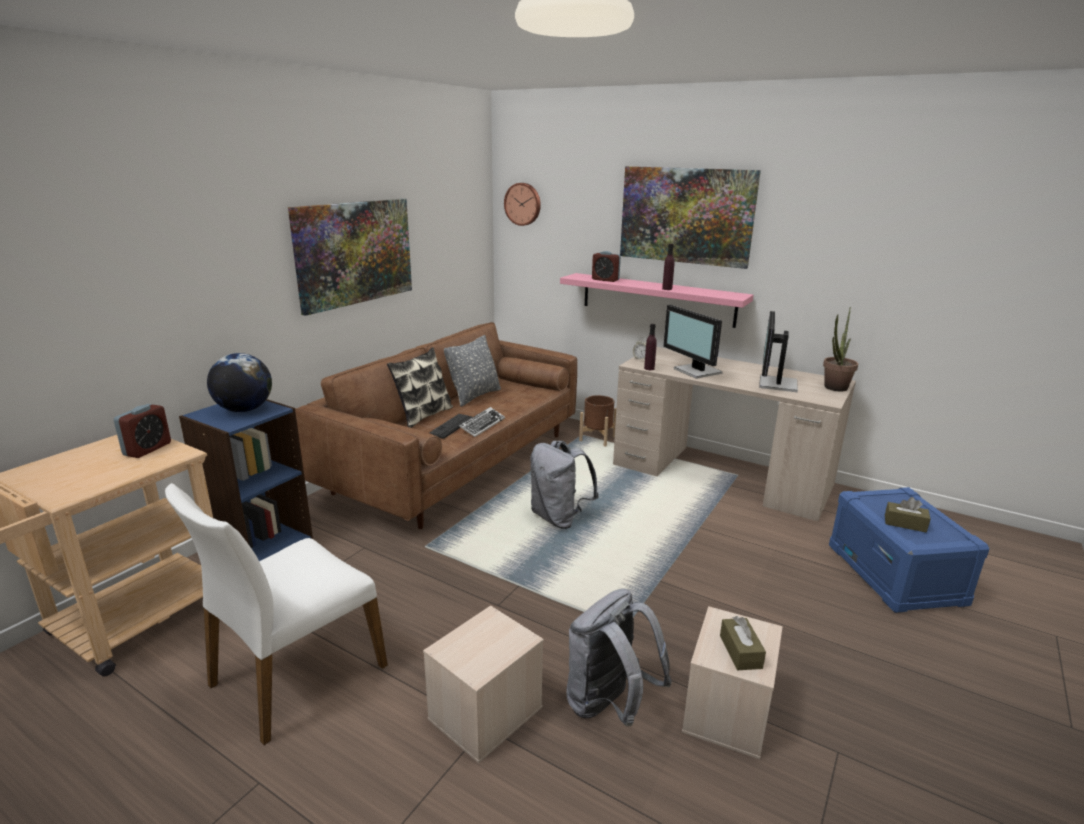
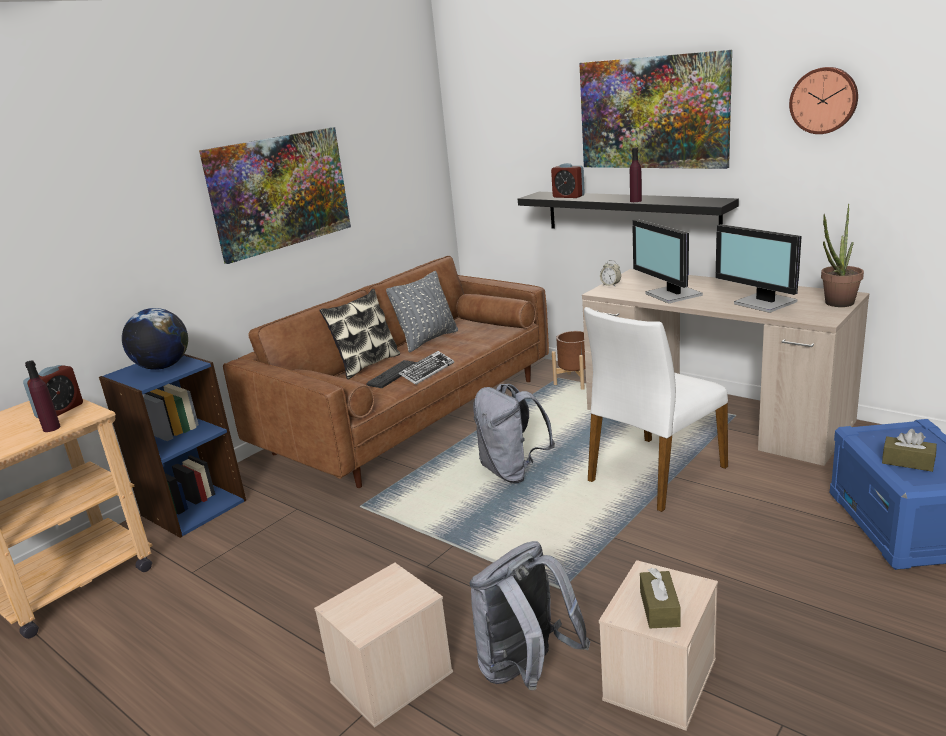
camera: 10 degrees right, 0 degrees up
white chair [165,483,388,745] -> white chair moved to [584,307,728,512]
wall clock [504,183,541,226] -> wall clock moved to [789,67,858,134]
pink shelf [560,273,754,328] -> black shelf [518,192,739,229]
purple bottle [644,324,657,370] -> purple bottle moved to [25,360,61,432]
monitor [759,311,798,392] -> monitor turned 60 degrees counterclockwise [716,224,802,313]

